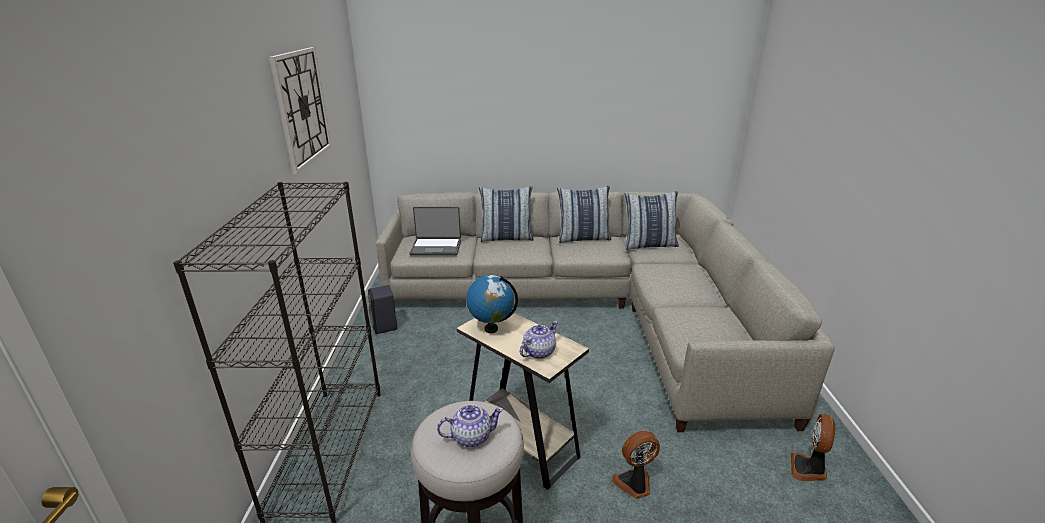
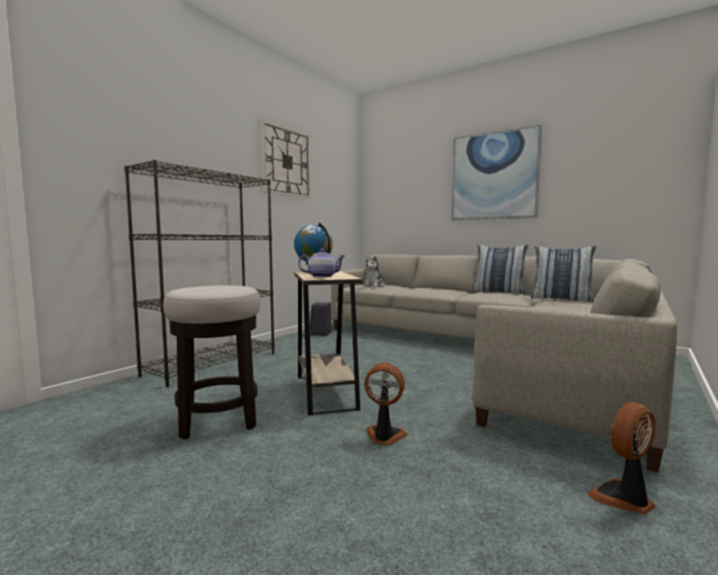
camera: 35 degrees right, 20 degrees down
laptop [409,207,461,256] -> plush toy [364,256,385,287]
teapot [437,404,504,447] -> none
pillow [479,186,533,242] -> none
none -> picture [451,125,542,220]

